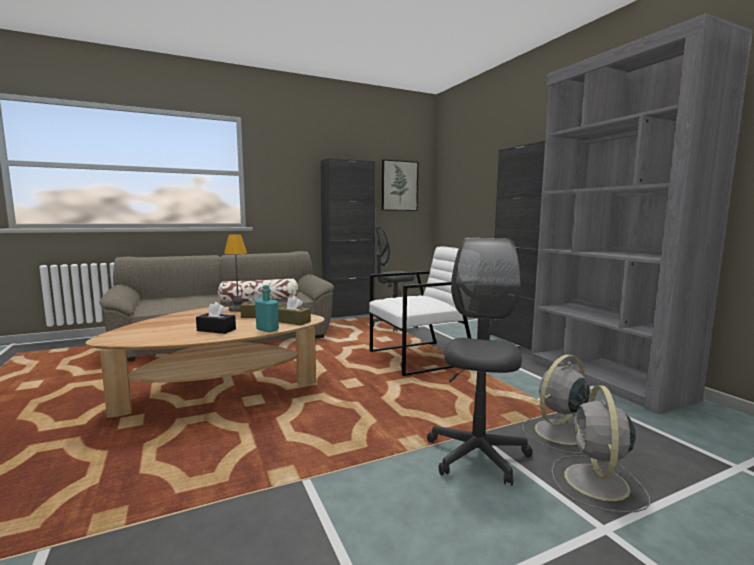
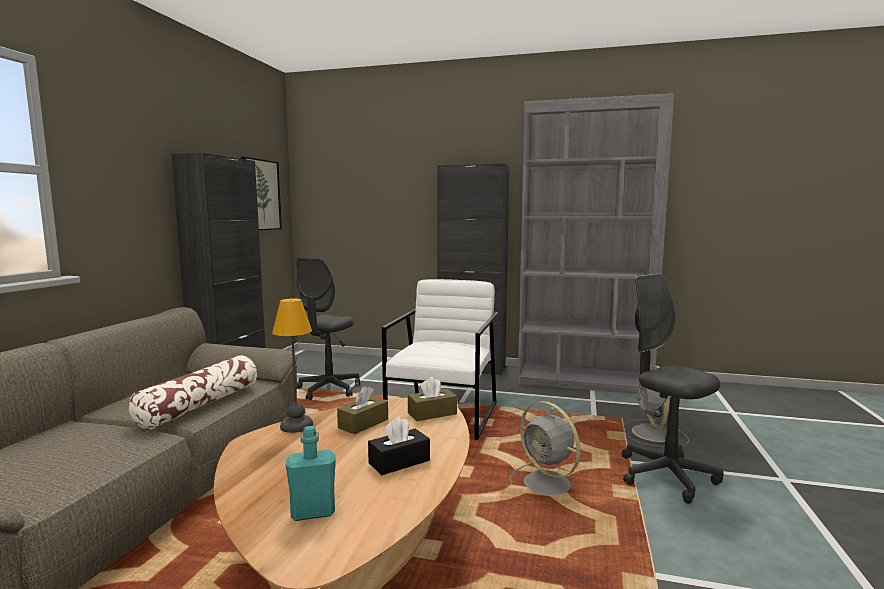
camera: 50 degrees left, 0 degrees up
turquoise bottle [255,285,279,332] -> turquoise bottle moved to [286,426,336,521]
grey fan [551,385,650,513] -> grey fan moved to [510,401,581,495]

